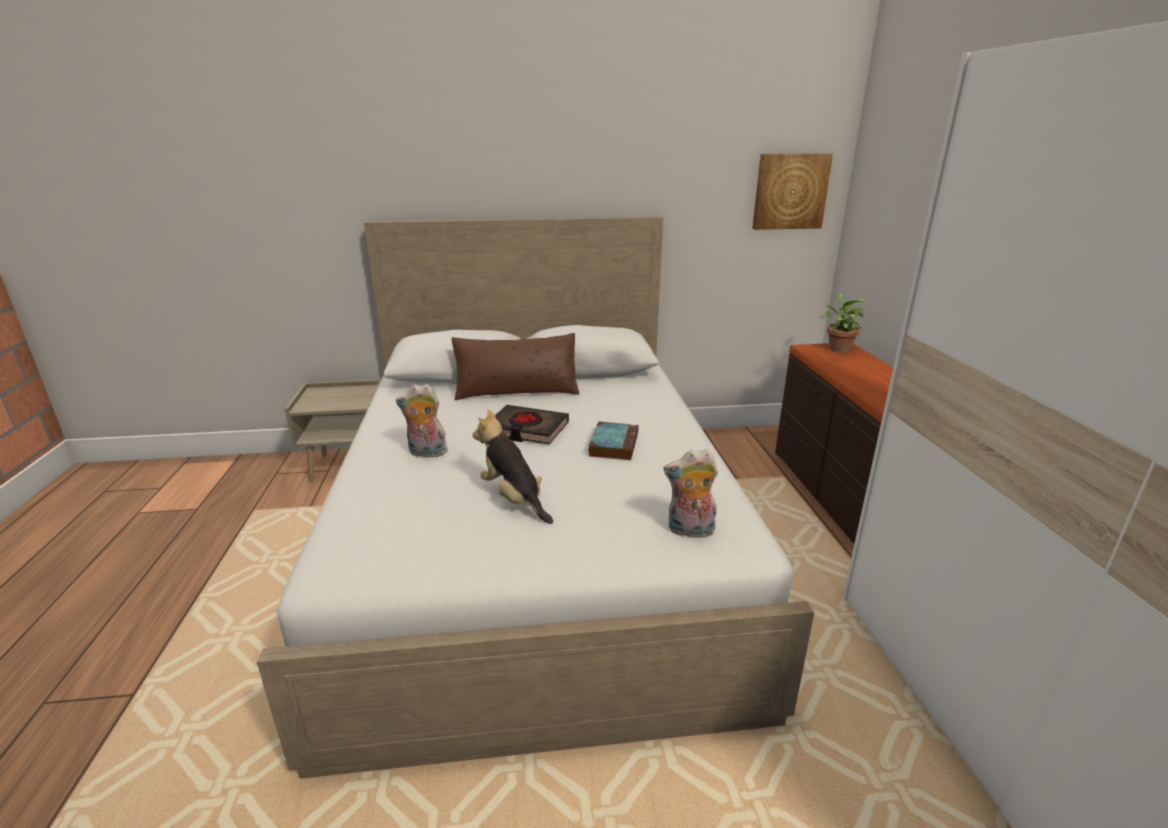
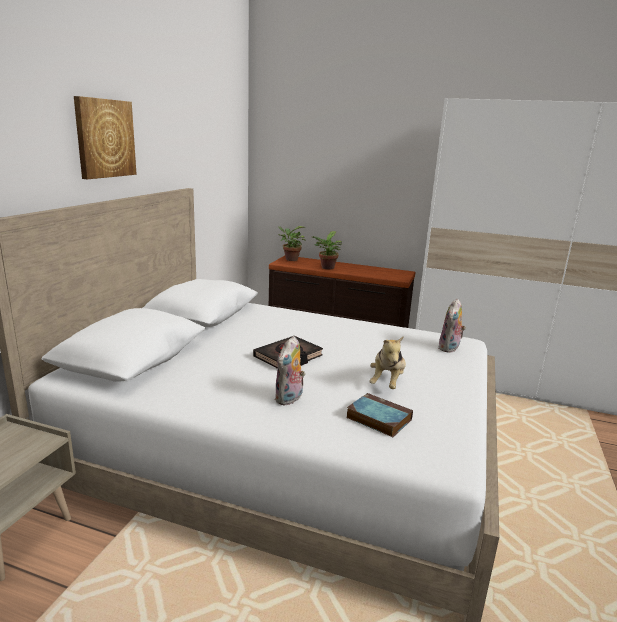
camera: 65 degrees left, 5 degrees down
brown pillow [452,333,579,400] -> none
plush toy [472,409,553,524] -> plush toy turned 60 degrees counterclockwise [370,336,406,389]
book [588,422,639,460] -> book moved to [346,393,413,437]
picture [752,153,833,230] -> picture moved to [74,96,137,179]
none -> potted plant [312,231,342,270]

